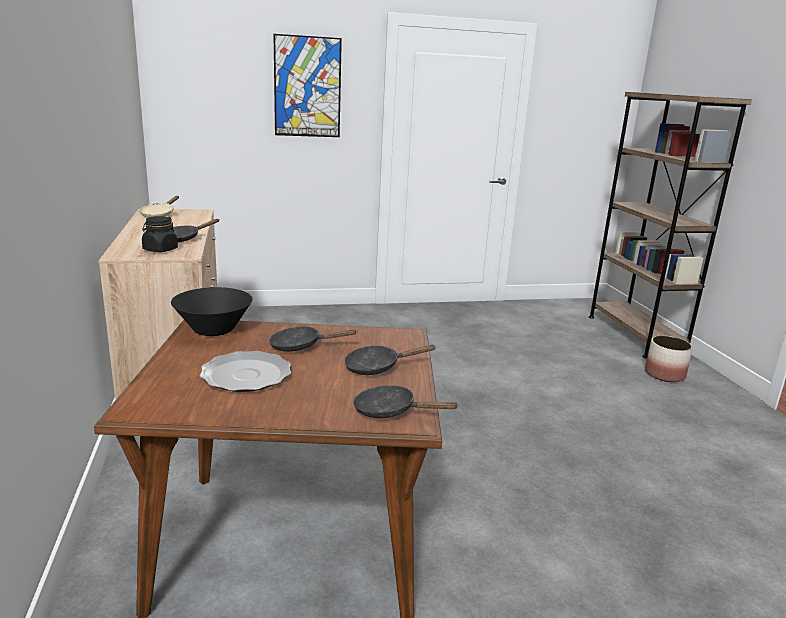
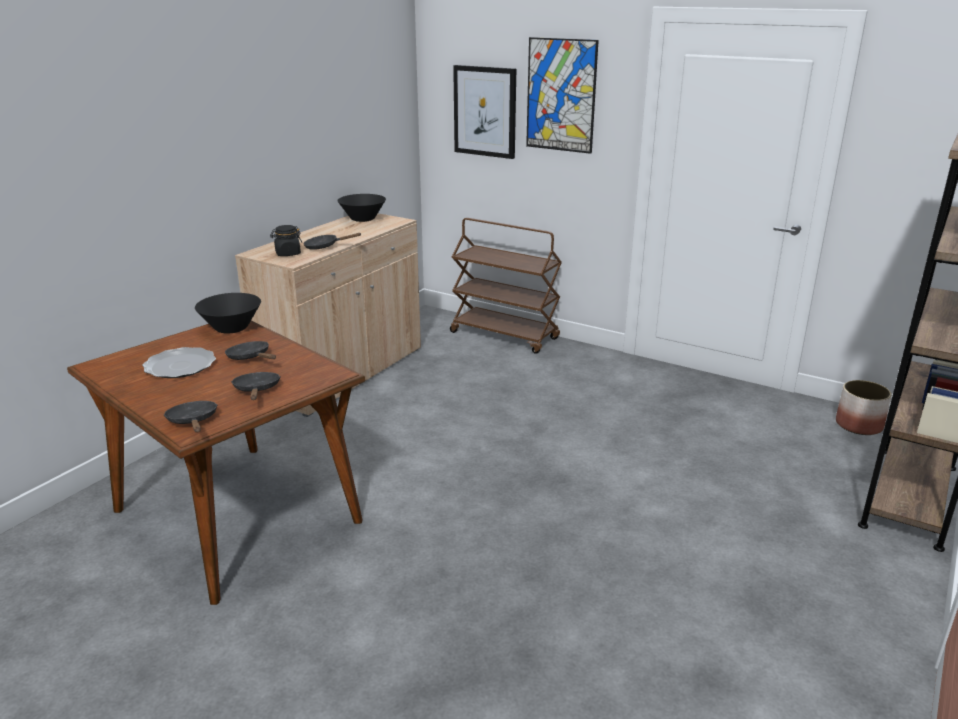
camera: 45 degrees right, 5 degrees up
beige frying pan [139,196,179,218] -> black bowl [337,194,386,222]
black frying pan [344,345,437,375] -> black frying pan turned 45 degrees clockwise [231,372,281,400]
planter [645,335,693,382] -> planter moved to [836,380,892,435]
none -> brown cart [450,218,562,354]
none -> picture [453,65,516,159]

